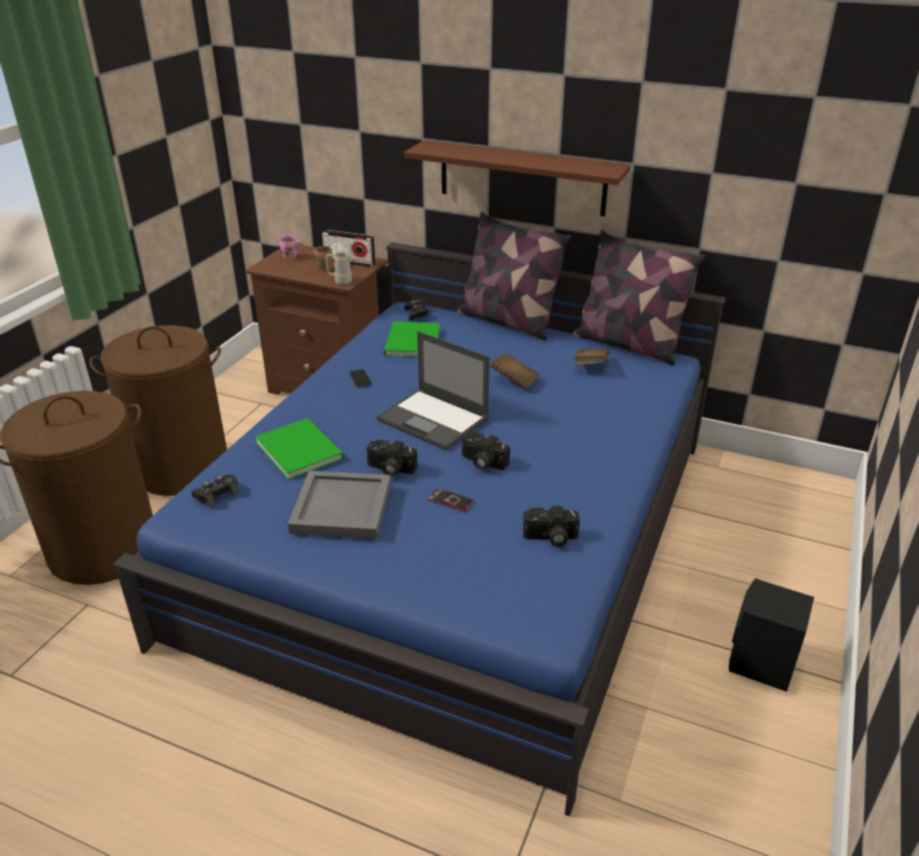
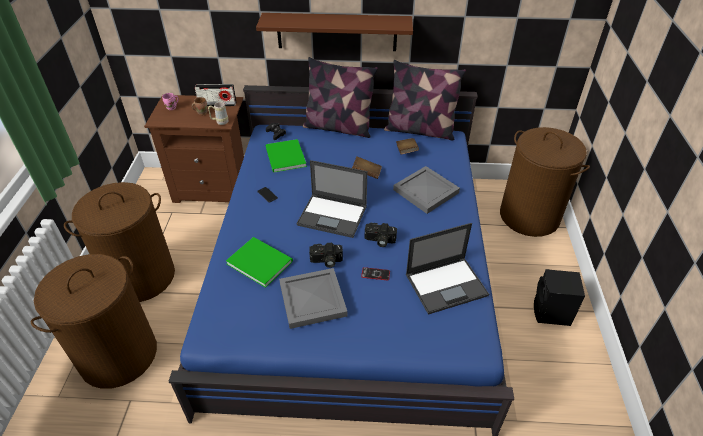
camera: 20 degrees left, 10 degrees up
black game controller [191,475,238,508] -> none
camera [523,506,580,547] -> laptop [406,223,489,315]
none -> grey tray [393,166,460,214]
none -> brown laundry basket [500,127,590,237]

